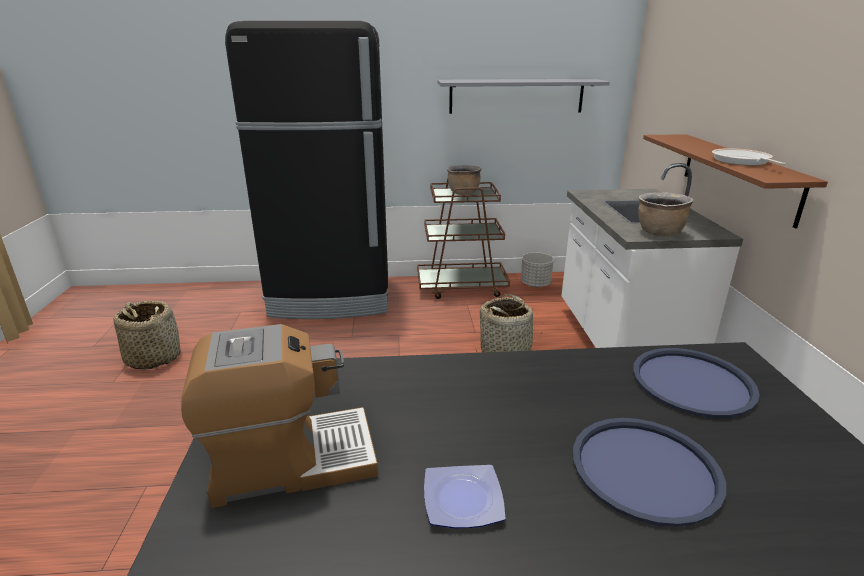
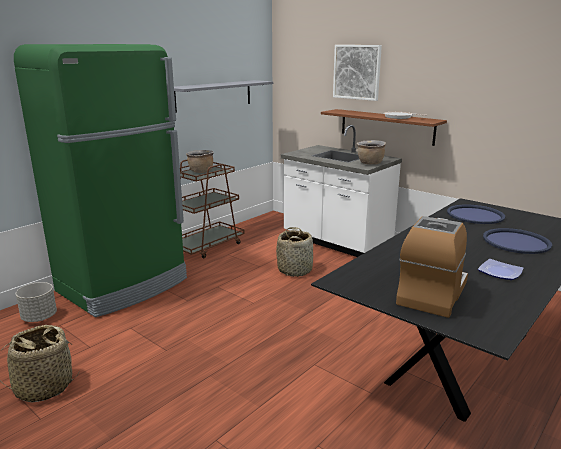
camera: 45 degrees left, 5 degrees down
black fridge [225,21,388,319] -> green fridge [14,44,187,317]
grey planter [521,252,554,287] -> grey planter moved to [16,282,57,322]
none -> picture [333,45,382,101]

